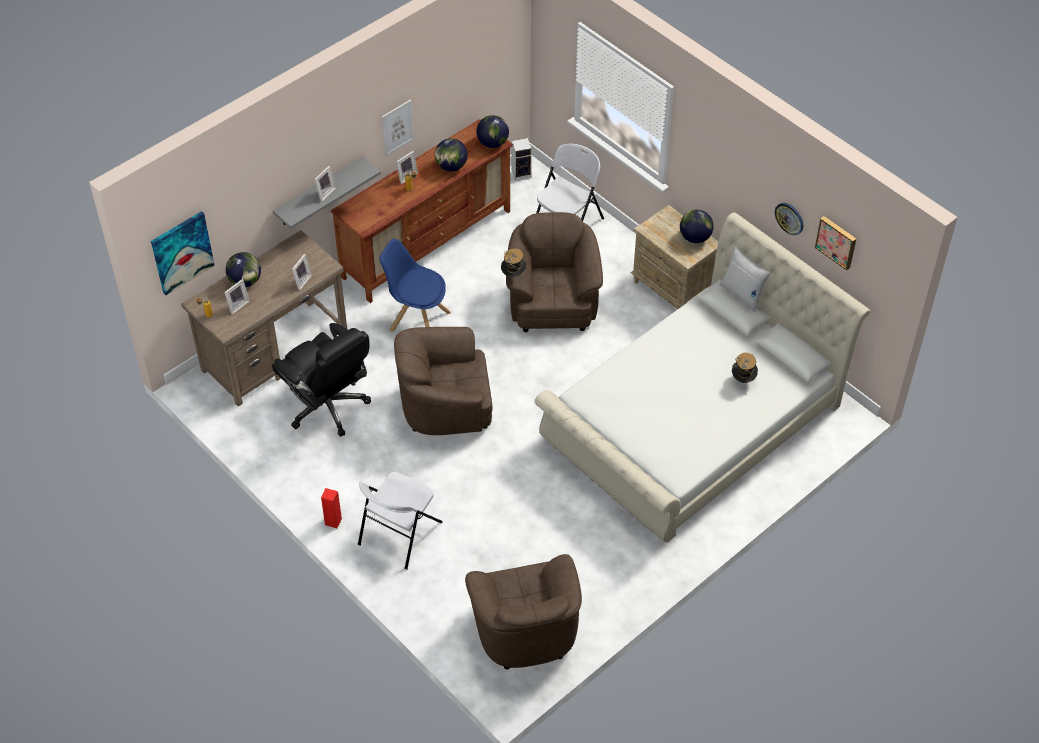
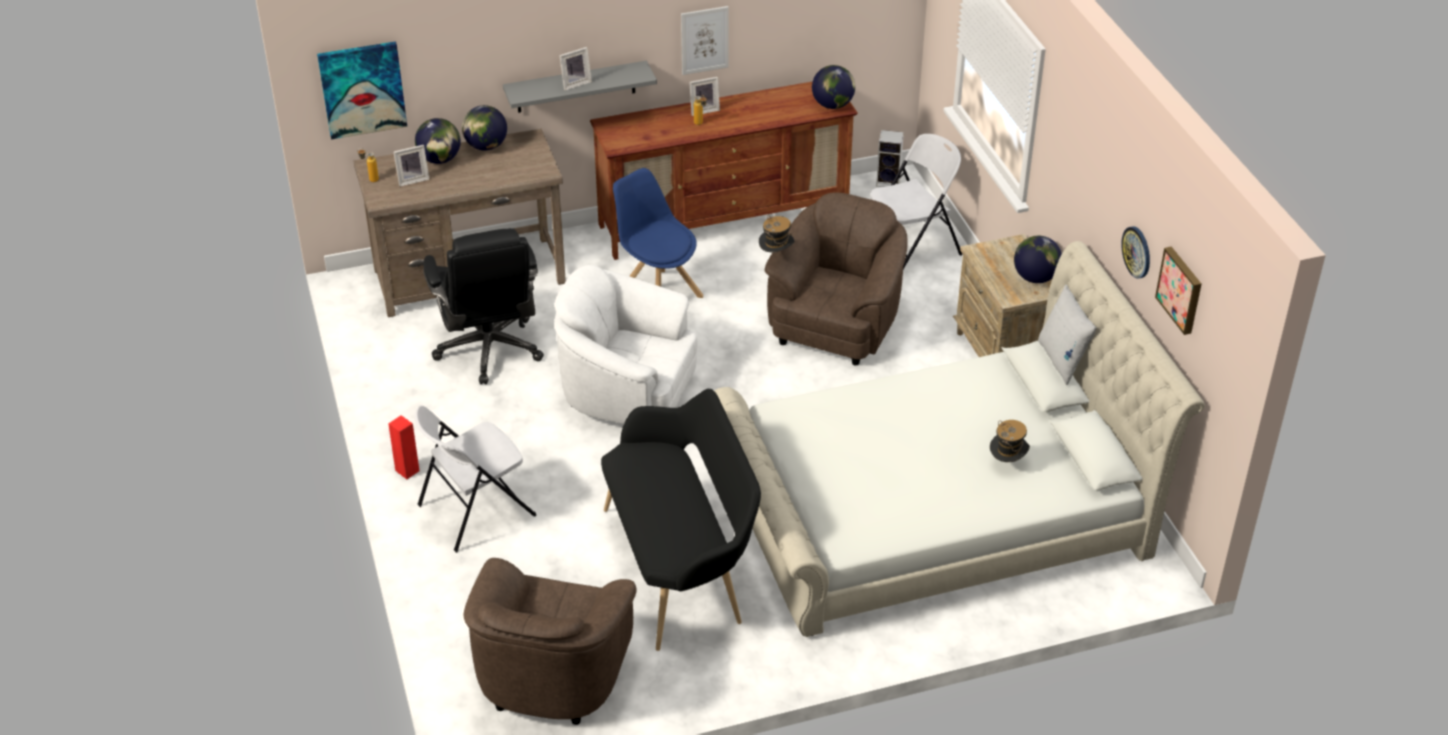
camera: 25 degrees right, 10 degrees down
picture frame [292,254,312,290] -> none
brown armchair [394,327,493,435] -> white armchair [554,265,698,424]
globe [435,138,468,172] -> globe moved to [462,105,507,151]
none -> black bench [601,389,761,651]

